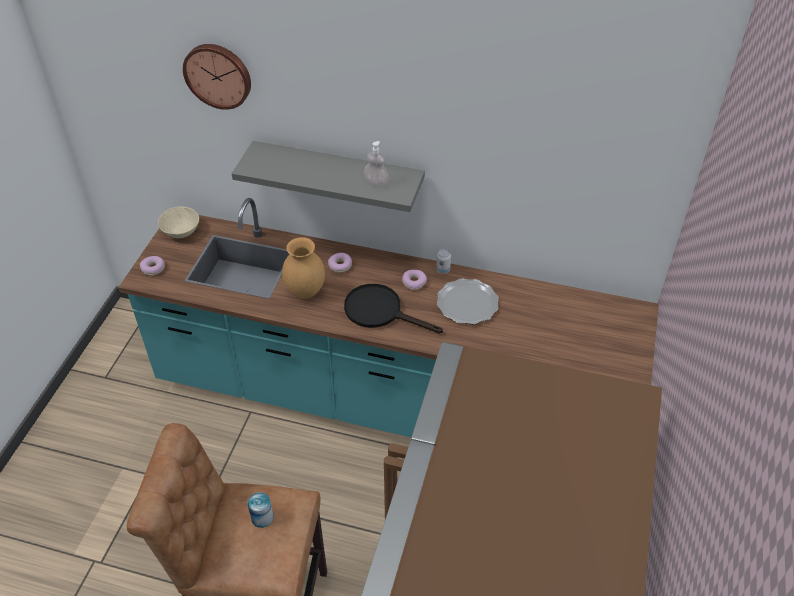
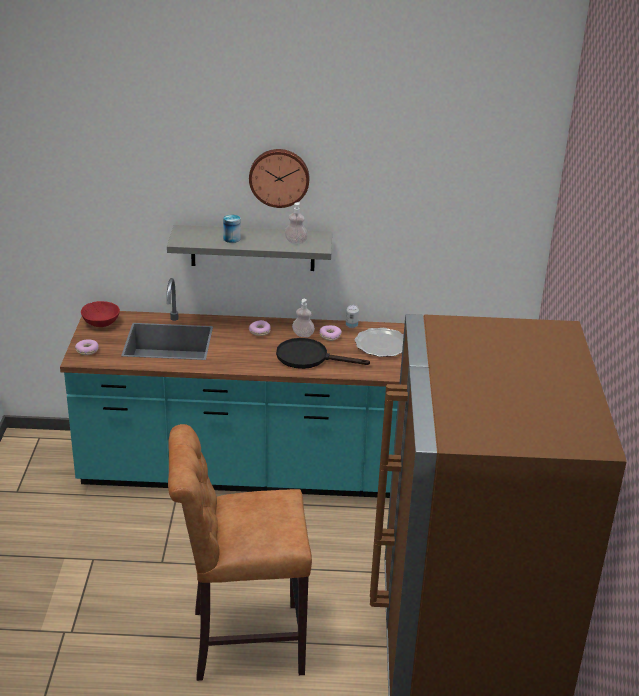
camera: 15 degrees left, 15 degrees down
beige bowl [158,206,199,238] -> red bowl [81,301,120,327]
wall clock [183,44,251,110] -> wall clock moved to [249,149,309,208]
can [247,492,274,528] -> can moved to [223,215,241,243]
brown vase [282,237,325,299] -> none
none -> soap dispenser [292,299,315,337]

